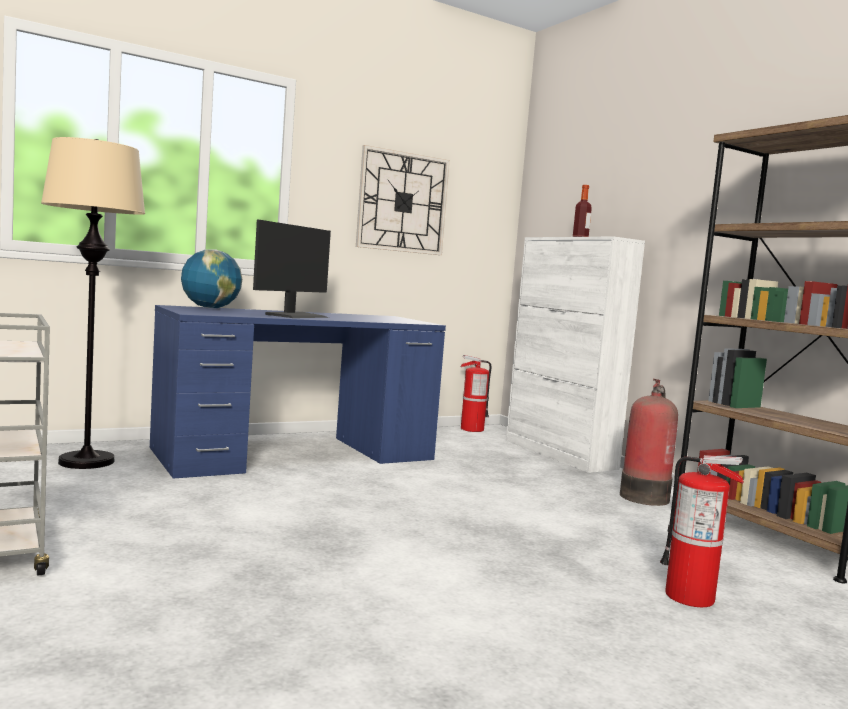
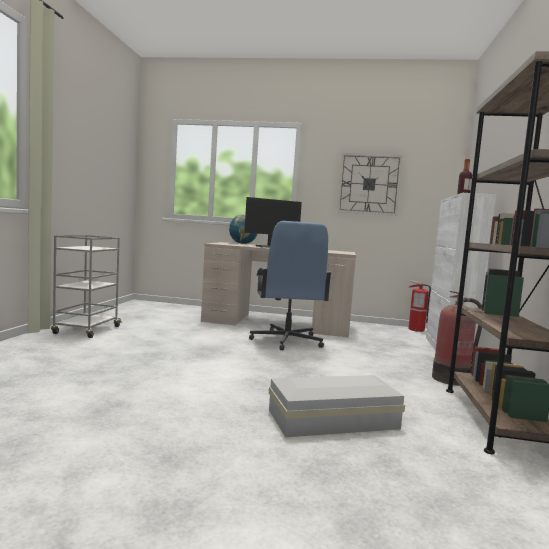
camera: 40 degrees right, 0 degrees up
beige floor lamp [41,137,146,469] -> none
blue desk [150,305,446,479] -> beige desk [201,242,356,337]
fire extinguisher [660,455,744,607] -> white storage box [269,375,405,437]
none -> blue office chair [249,221,332,351]

